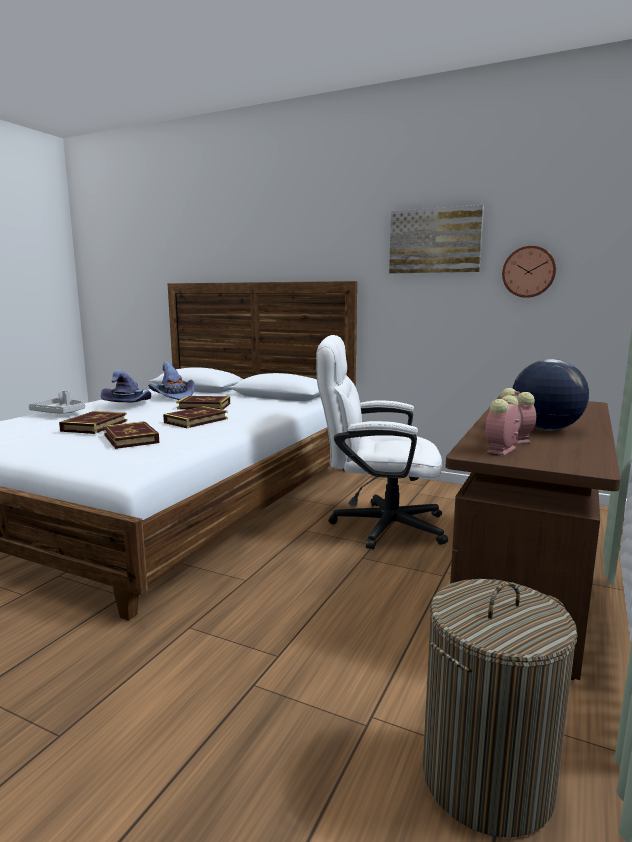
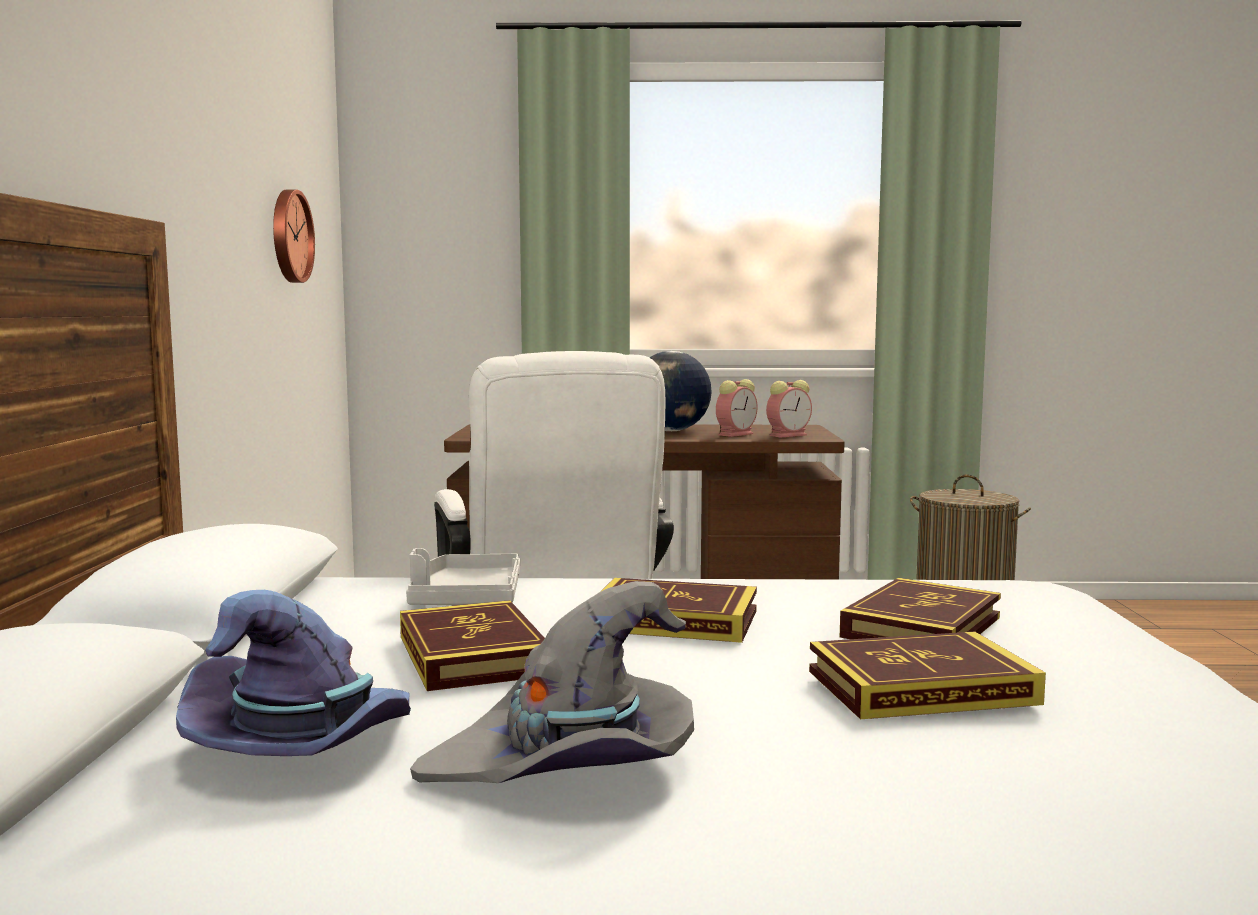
camera: 115 degrees left, 5 degrees down
grey tray [29,391,85,414] -> grey tray moved to [406,548,520,606]
purple hat [101,370,151,403] -> grey hat [410,581,694,783]
picture [389,205,484,274] -> none
alarm clock [486,395,520,456] -> alarm clock turned 45 degrees counterclockwise [766,380,812,438]

